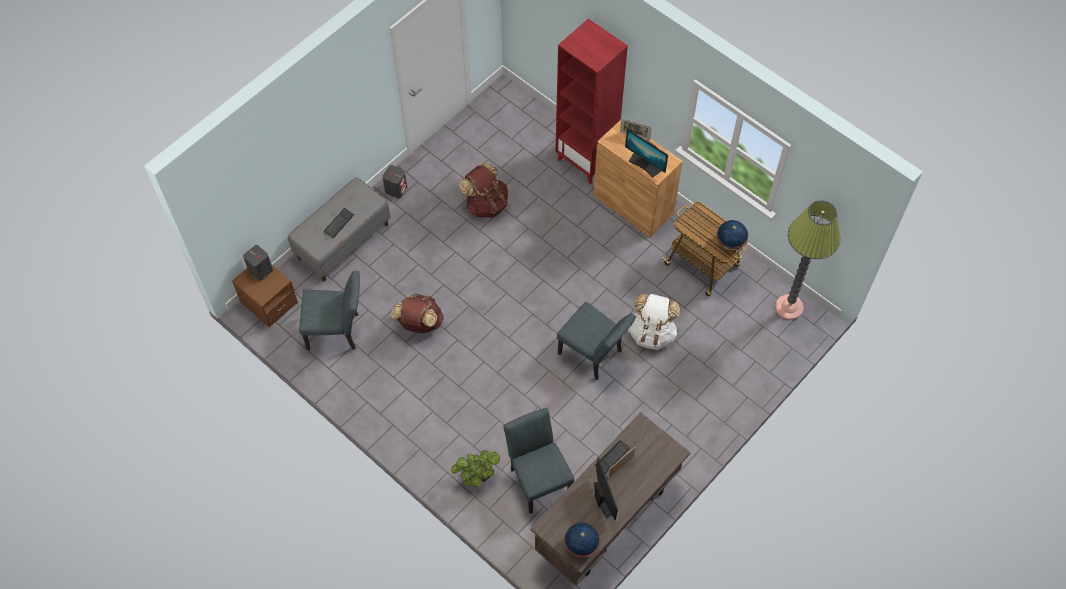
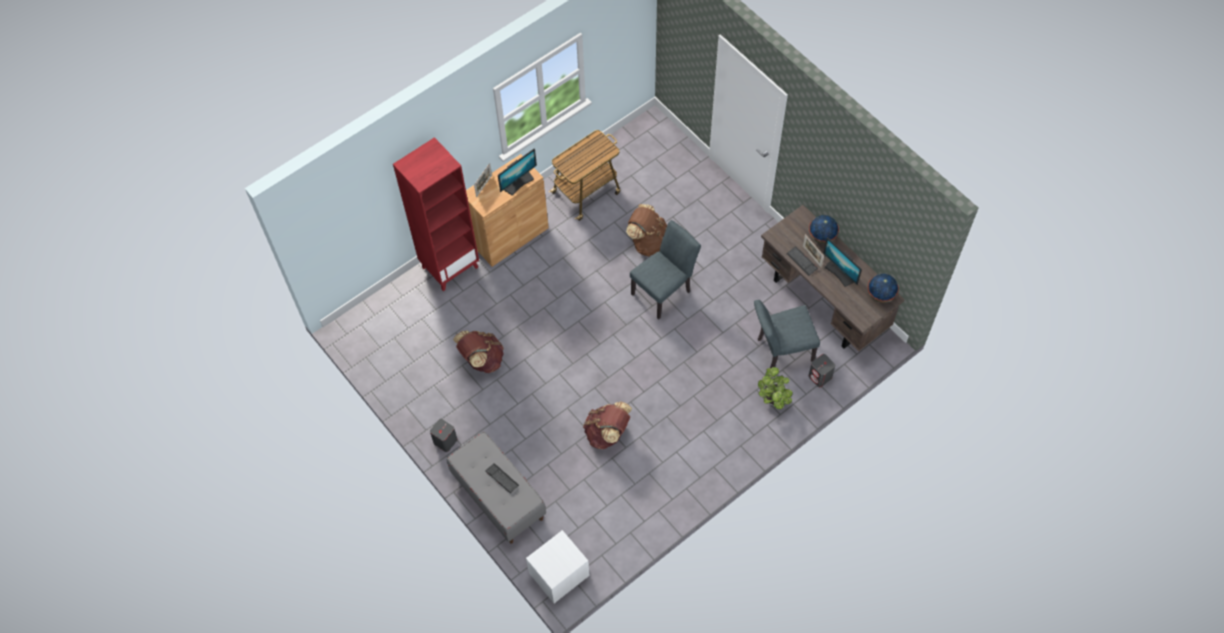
camera: 80 degrees left, 0 degrees up
brown nightstand [232,264,298,328] -> white nightstand [526,530,590,603]
grey speaker [243,245,273,281] -> grey speaker moved to [809,354,836,387]
grey chair [299,271,360,350] -> none
monitor [594,457,618,520] -> monitor turned 120 degrees counterclockwise [823,237,862,287]
white backpack [628,294,680,350] -> brown backpack [626,204,667,257]
globe [717,220,748,250] -> globe moved to [809,215,839,244]
floor lamp [775,200,841,320] -> none

